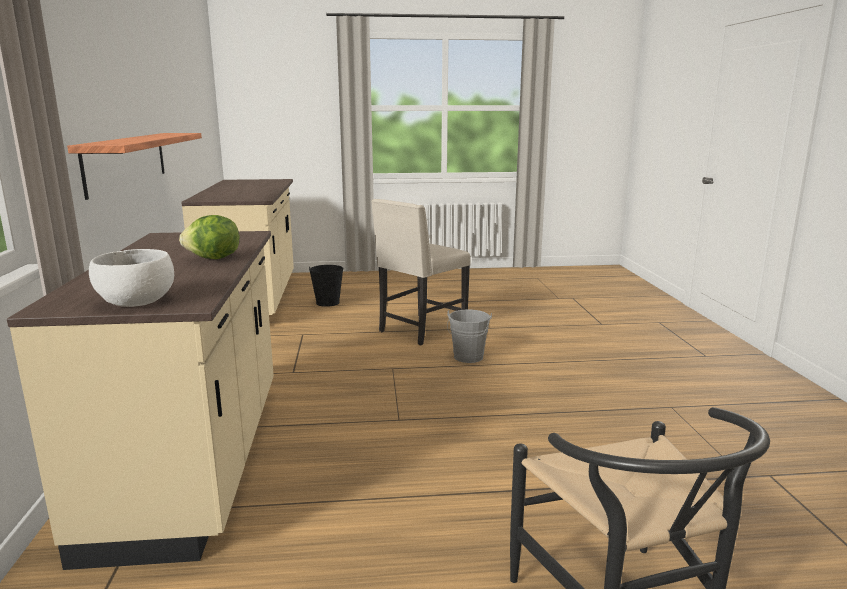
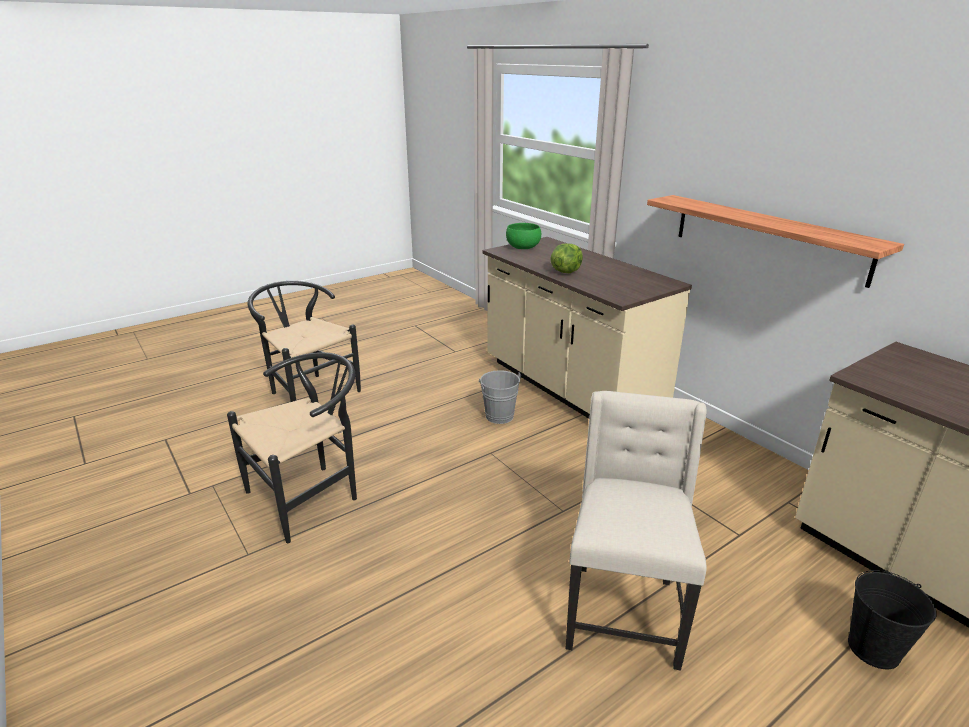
camera: 150 degrees right, 10 degrees up
white bowl [89,249,174,307] -> green bowl [506,223,541,249]
grey bucket [447,309,492,363] -> grey bucket moved to [479,370,521,424]
none -> black chair [227,352,357,543]

